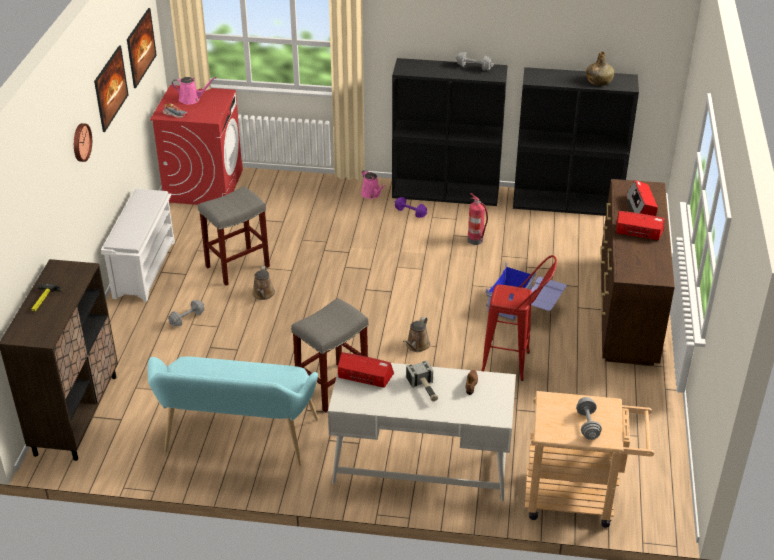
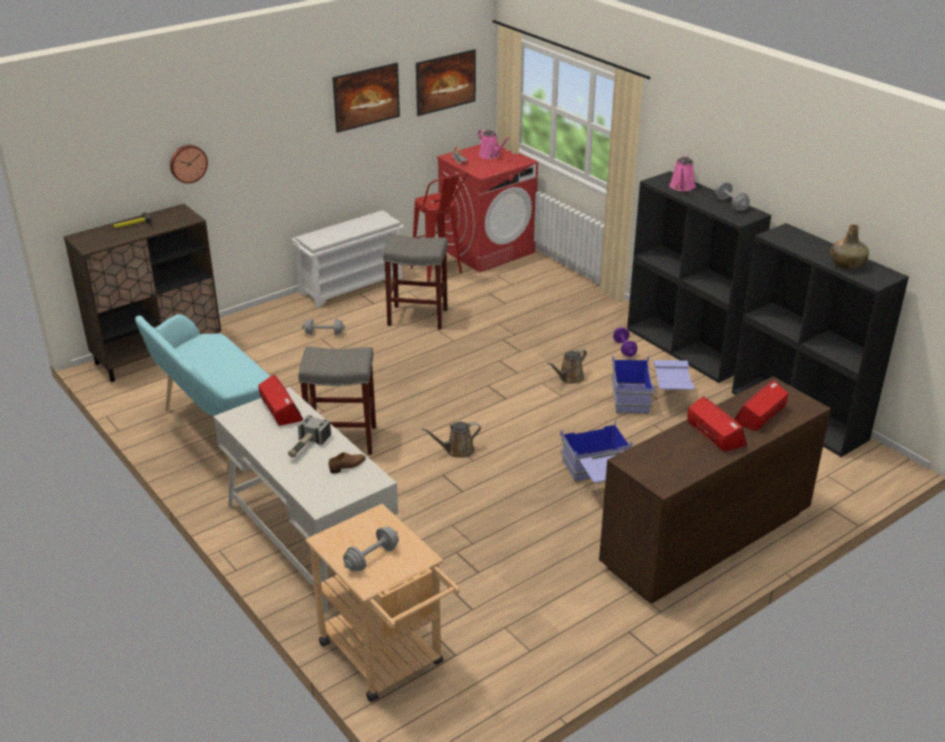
camera: 45 degrees right, 5 degrees down
wall clock [74,123,92,162] -> wall clock moved to [170,145,208,184]
brown watering can [252,266,275,300] -> brown watering can moved to [547,349,587,384]
pink watering can [361,170,386,199] -> pink watering can moved to [670,155,696,191]
fire extinguisher [468,193,488,245] -> blue storage box [611,355,694,414]
red stool [481,255,557,381] -> red stool moved to [410,173,468,282]

